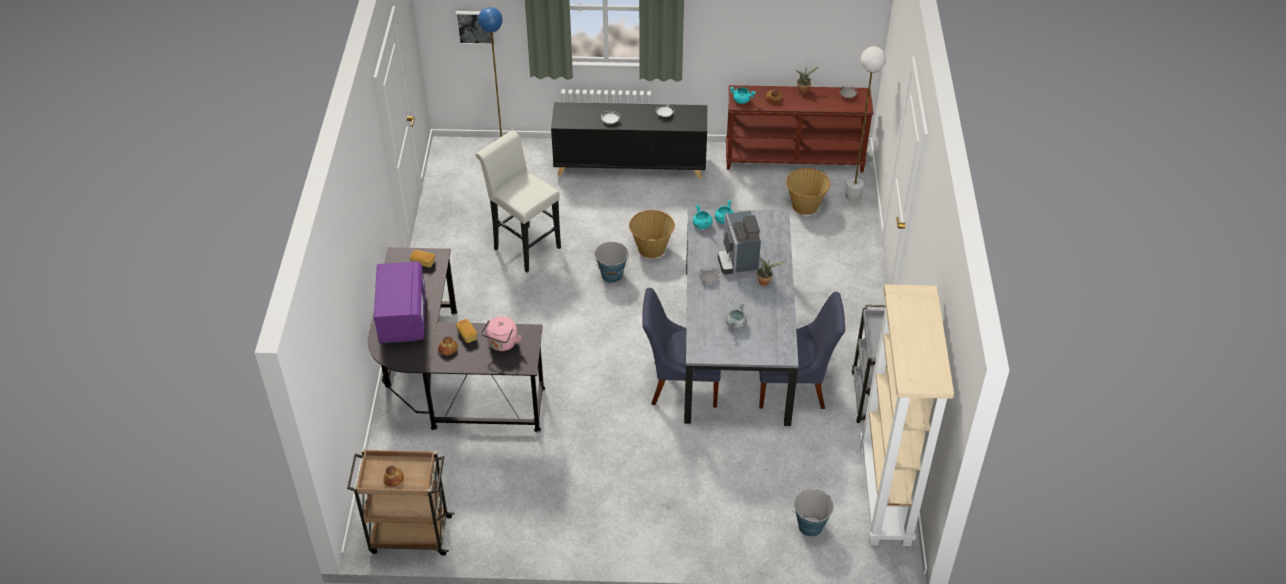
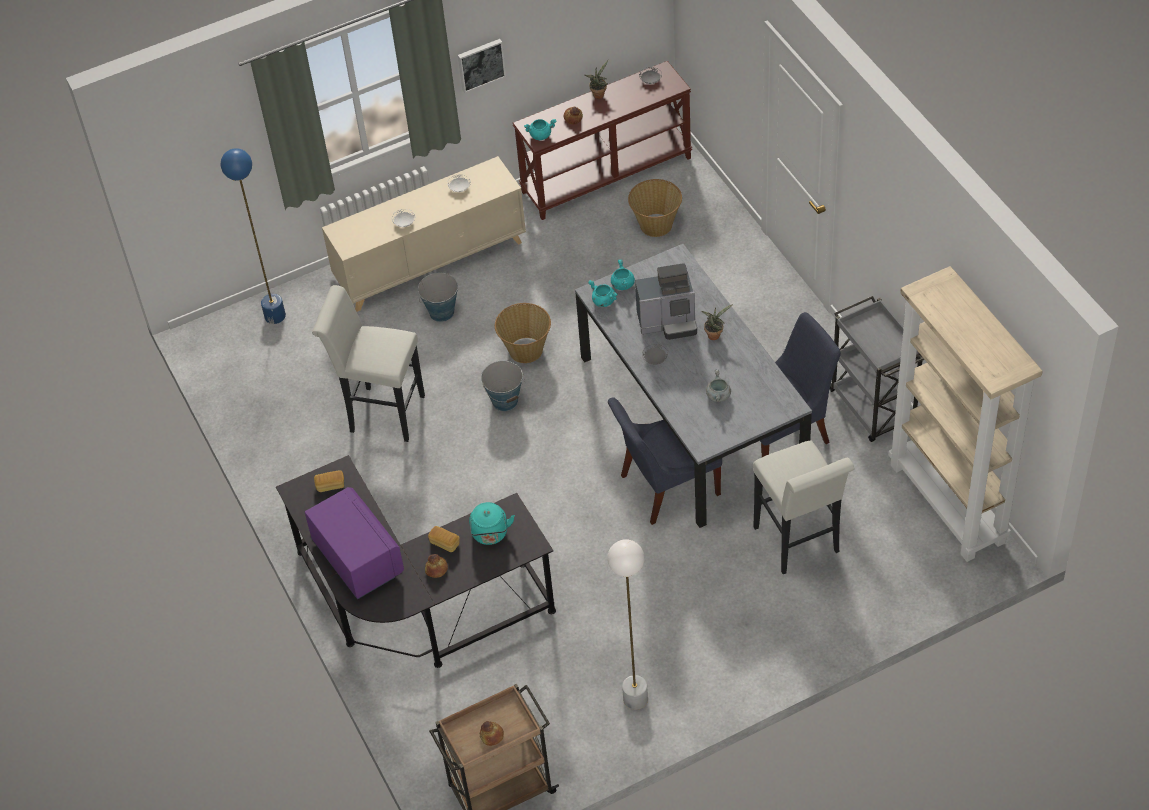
camera: 25 degrees left, 5 degrees up
picture [455,11,496,45] -> picture moved to [458,39,506,93]
pink kettle [481,316,522,351] -> turquoise kettle [469,502,515,545]
black cabinet [551,102,707,179] -> beige cabinet [322,156,526,312]
coffee machine [718,211,761,274] -> coffee machine turned 60 degrees counterclockwise [635,263,697,340]
bucket [792,489,834,537] -> bucket moved to [418,273,458,322]
white floor lamp [845,46,886,202] -> white floor lamp moved to [607,539,648,710]
none -> white stool [753,441,855,574]

